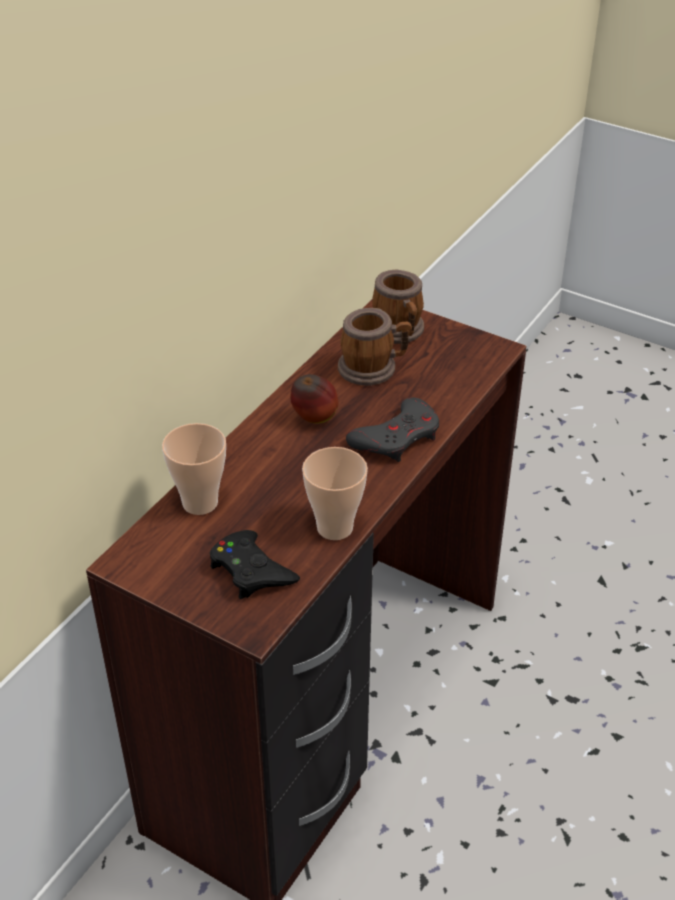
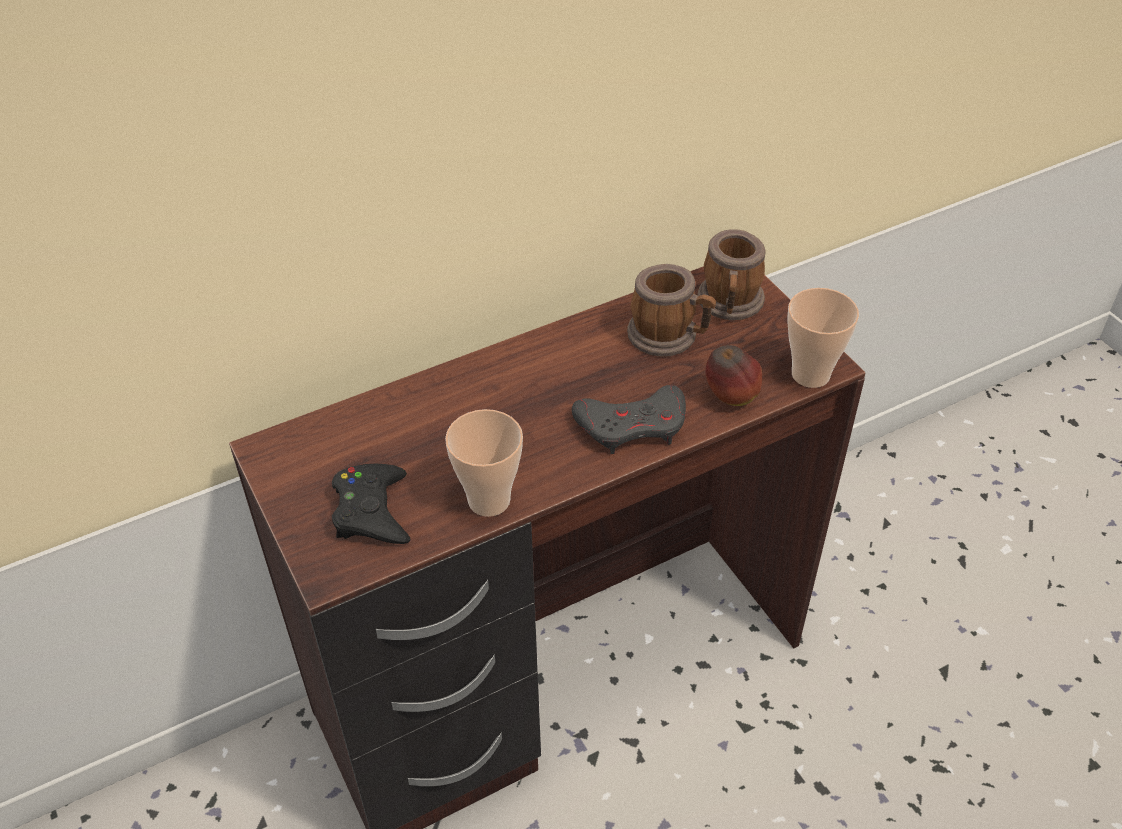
camera: 30 degrees right, 5 degrees up
cup [162,423,226,515] -> cup moved to [787,288,859,388]
apple [291,374,339,423] -> apple moved to [705,345,762,406]

